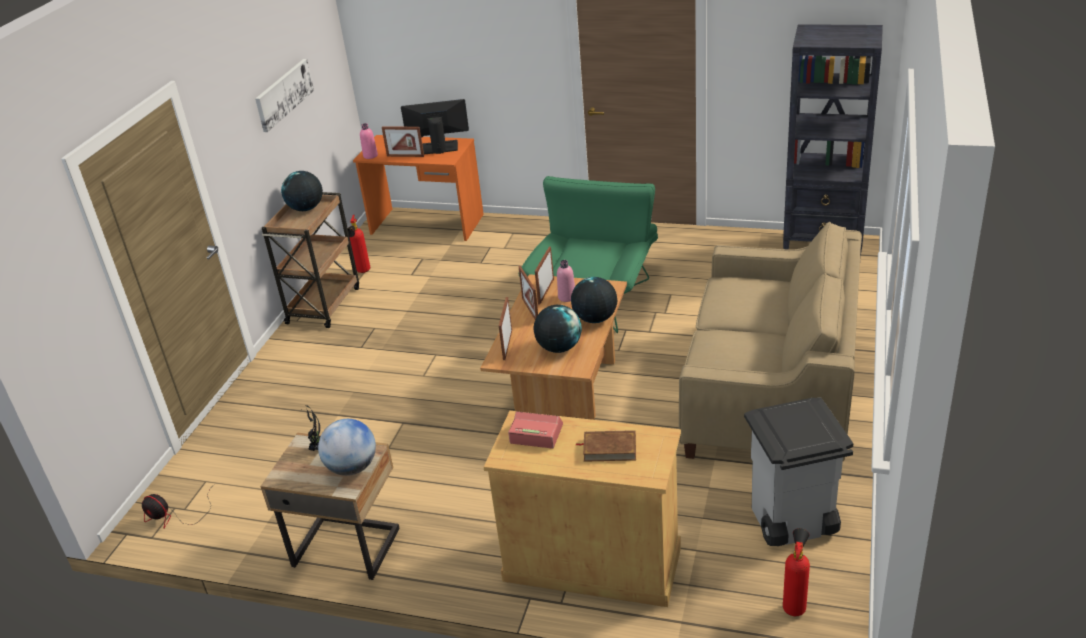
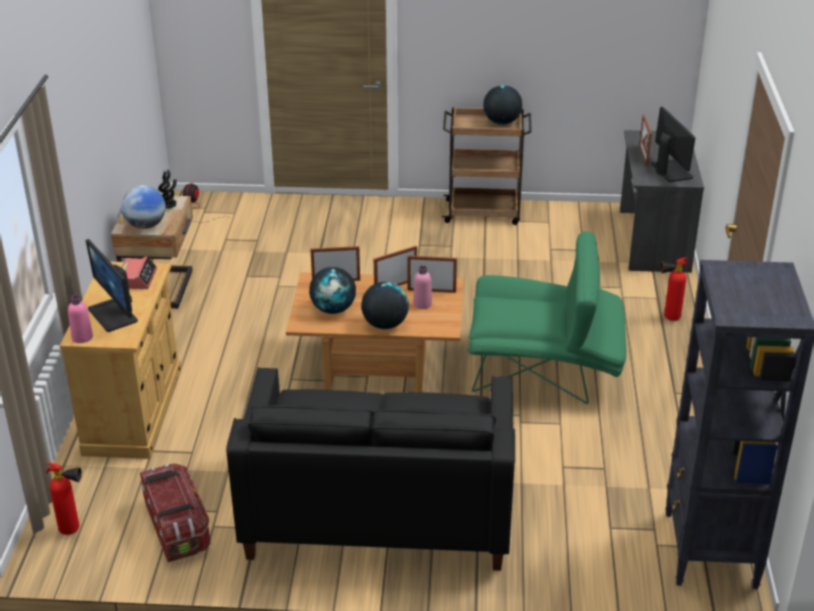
camera: 75 degrees right, 0 degrees up
picture [255,59,314,132] -> none
fire extinguisher [348,214,370,273] -> fire extinguisher moved to [660,258,689,321]
orange desk [353,135,484,241] -> grey desk [620,130,704,273]
pink bottle [360,123,378,159] -> pink bottle moved to [68,295,93,343]
brown book [575,430,636,462] -> monitor [86,239,138,332]
beige sofa [679,222,862,461] -> black sofa [226,367,515,571]
grey trash can [744,398,853,546] -> storage box [140,464,211,562]

